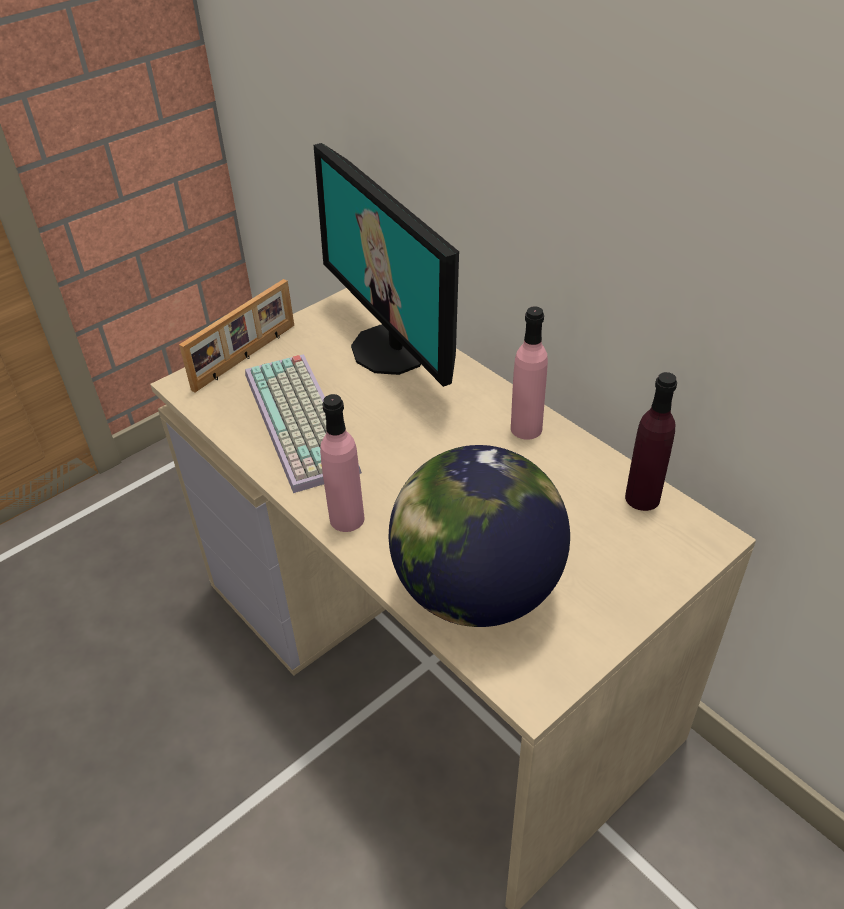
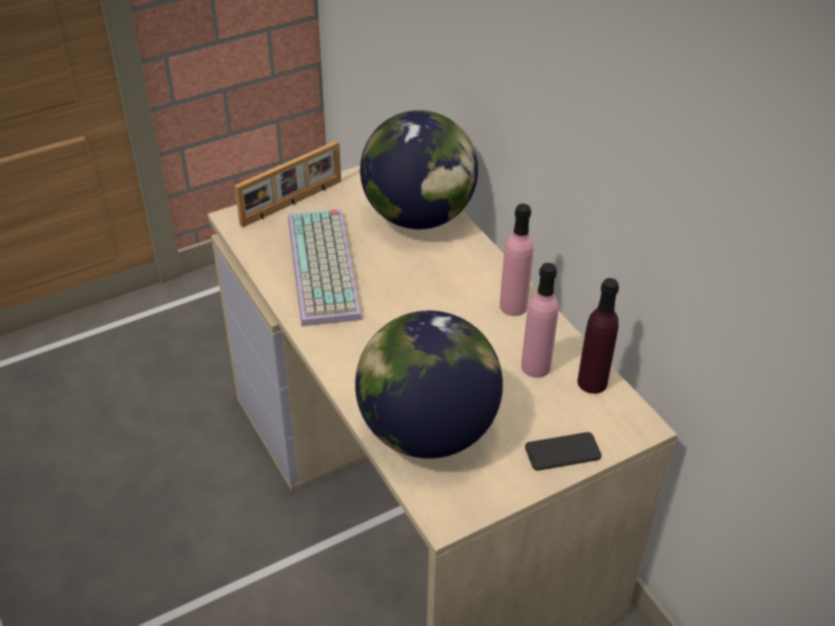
camera: 10 degrees right, 0 degrees up
monitor [314,143,459,387] -> globe [360,110,478,229]
pink bottle [320,394,365,532] -> pink bottle moved to [521,263,558,378]
none -> phone [525,432,602,471]

